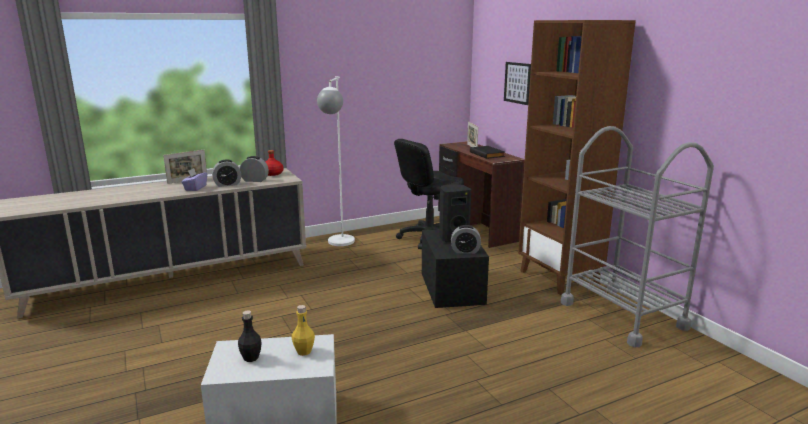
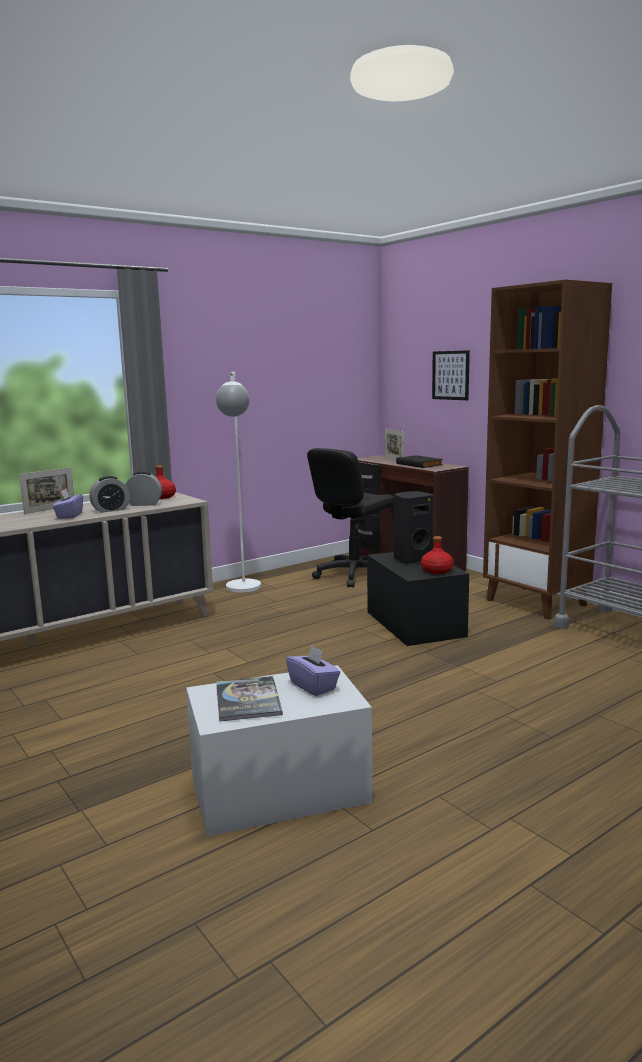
camera: 10 degrees left, 5 degrees down
black bottle [238,311,262,362] -> book [216,676,283,722]
yellow bottle [291,305,315,356] -> purple tissue box [286,645,341,696]
alarm clock [451,225,481,254] -> red bottle [421,536,454,574]

